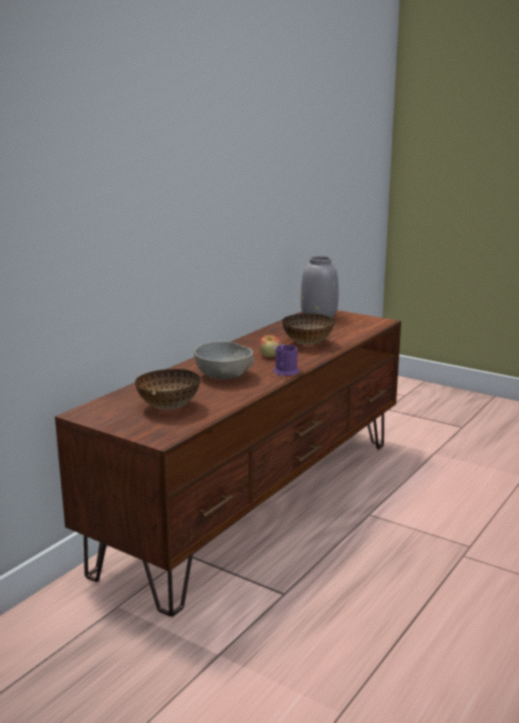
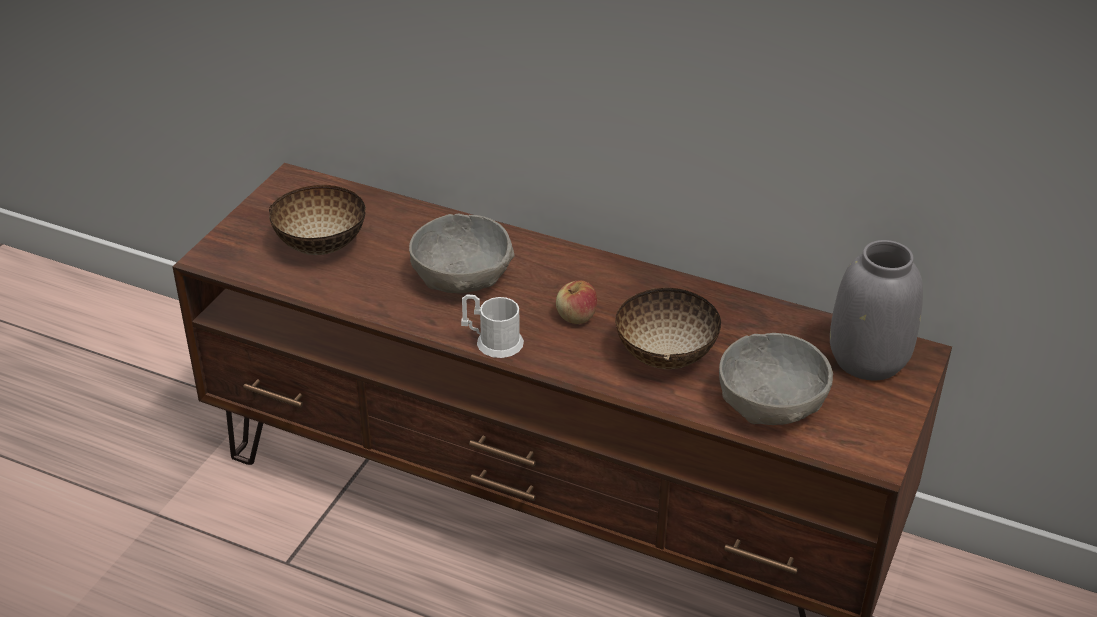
camera: 80 degrees right, 20 degrees up
purple mug [273,344,299,376] -> white mug [461,294,524,358]
none -> grey bowl [719,333,833,425]

